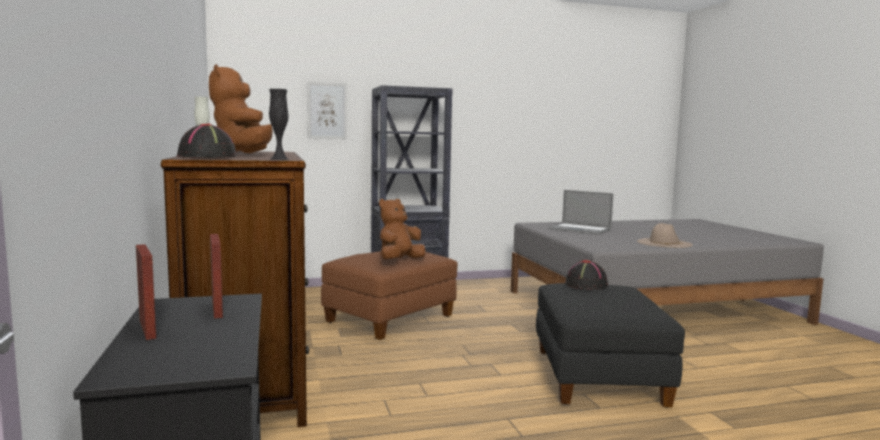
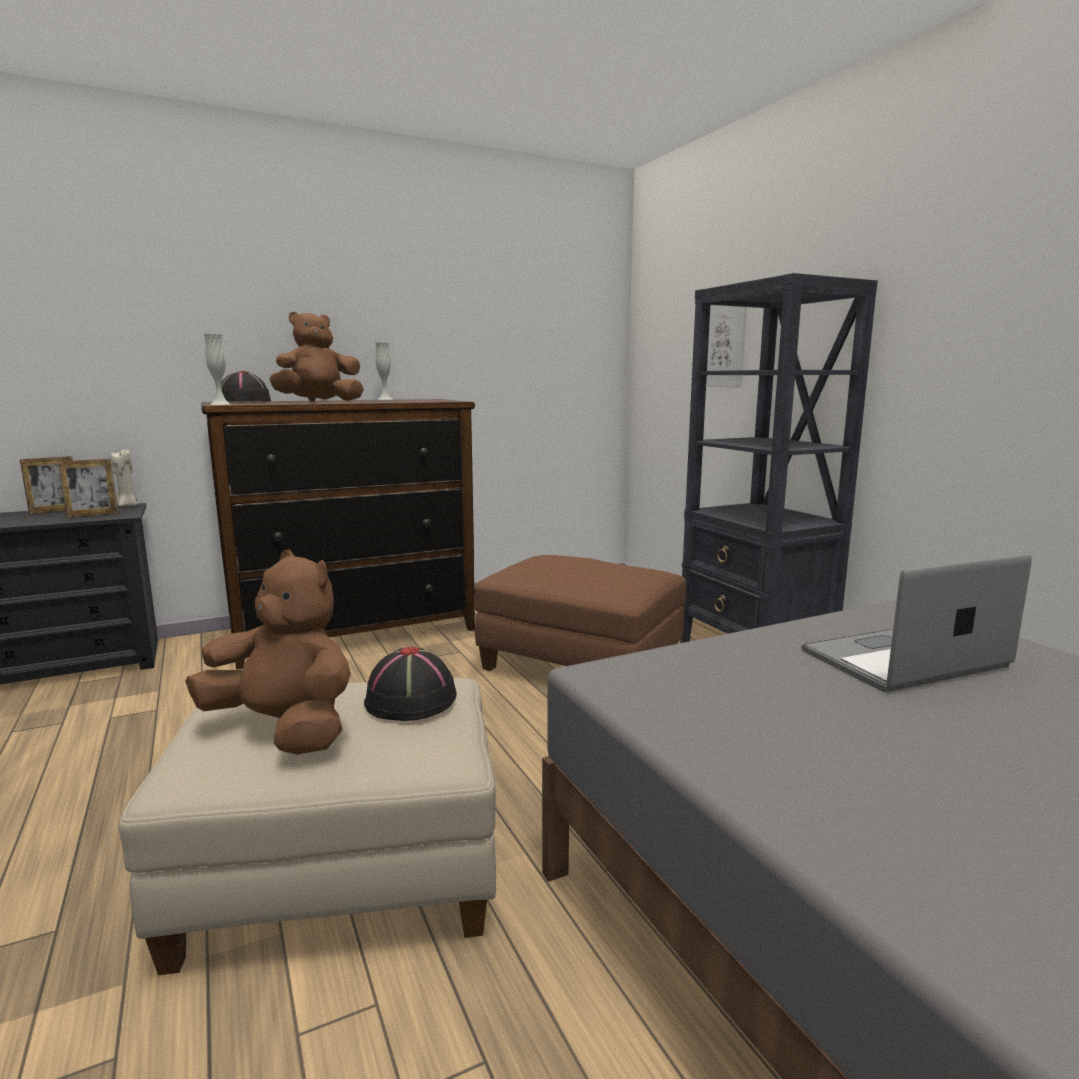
camera: 80 degrees right, 5 degrees up
black vase [269,89,289,160] -> white vase [204,334,230,405]
brown plush toy [379,199,426,259] -> brown plush toy moved to [185,550,351,755]
black ottoman [536,283,685,408] -> beige ottoman [119,678,496,975]
laptop [548,190,613,235] -> laptop turned 45 degrees clockwise [801,554,1032,692]
beige hat [637,223,693,248] -> none
none -> beige candle [111,450,137,507]

